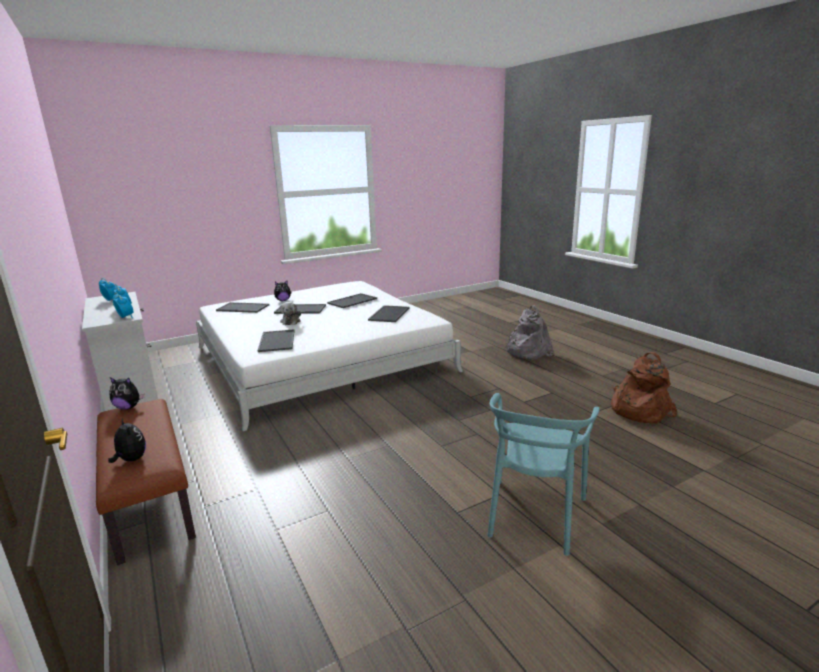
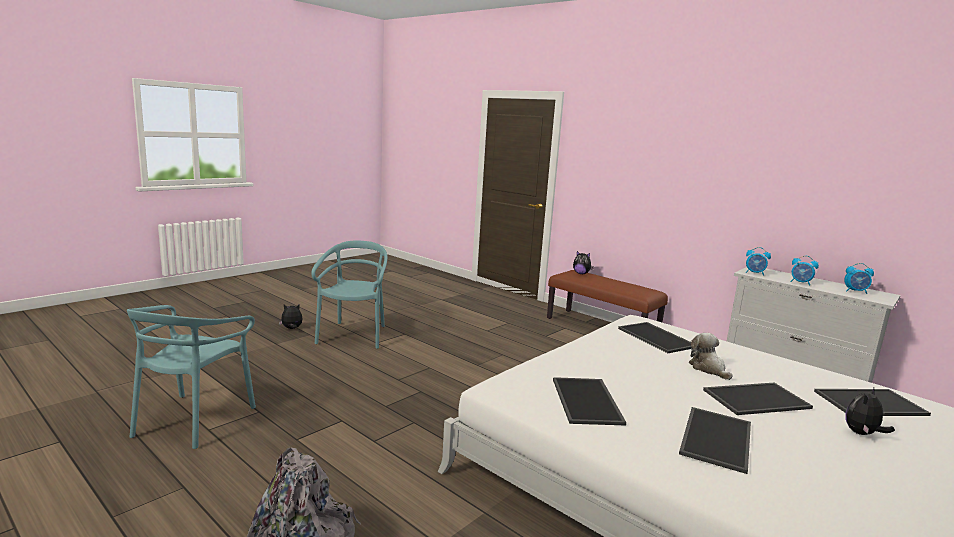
camera: 160 degrees right, 5 degrees down
plush toy [109,377,145,410] -> plush toy moved to [279,304,303,329]
brown backpack [611,352,677,423] -> turquoise chair [127,305,256,449]

